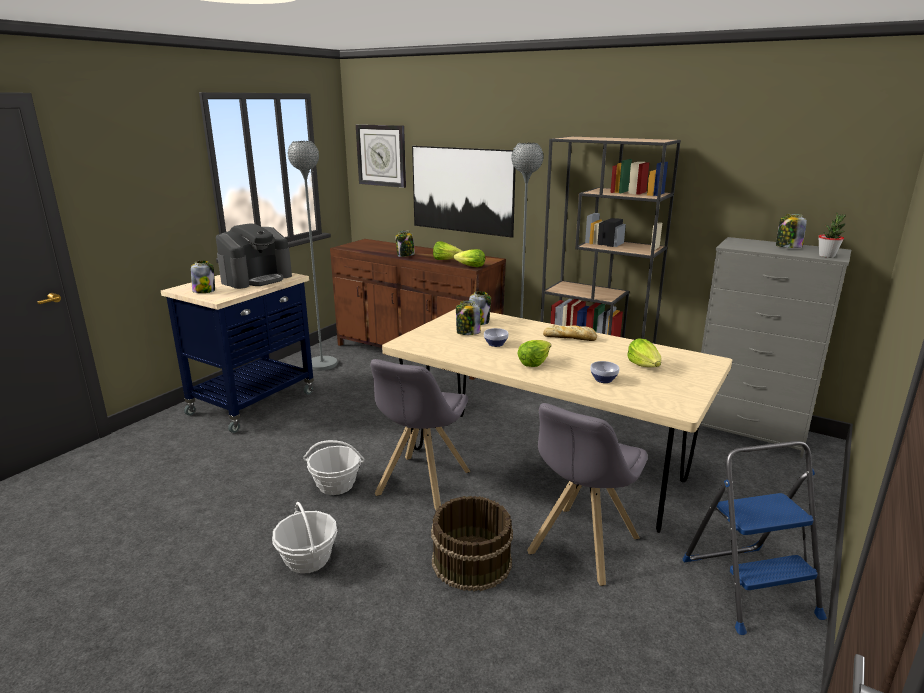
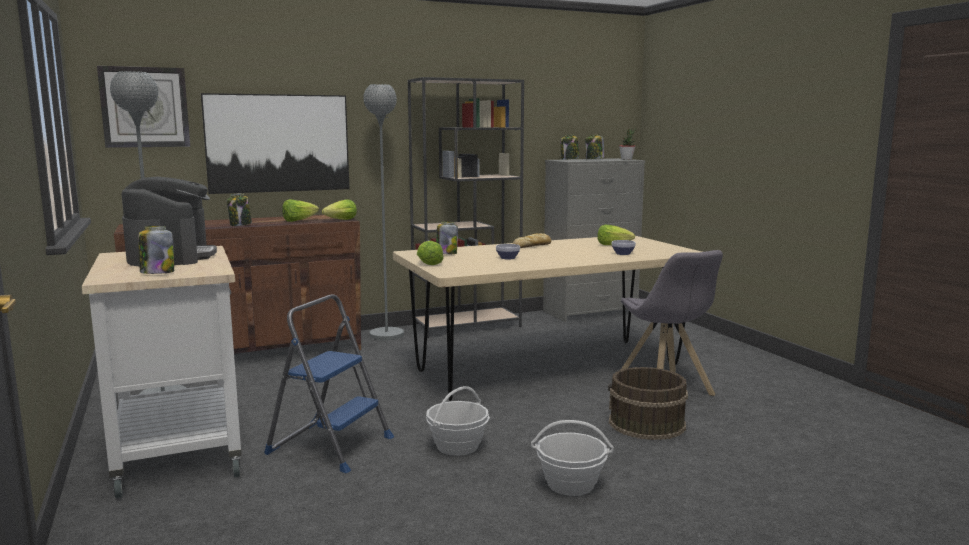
camera: 55 degrees left, 10 degrees down
blue cart [161,273,314,433] -> white cart [82,246,242,498]
grey chair [370,359,470,510] -> none
jar [456,300,481,335] -> jar moved to [560,134,579,160]
lettuce [518,340,551,367] -> lettuce moved to [417,241,444,265]
blue step ladder [683,441,827,635] -> blue step ladder moved to [264,295,394,473]

